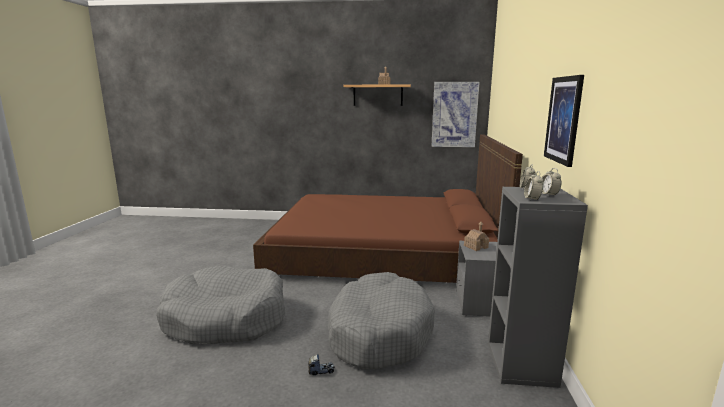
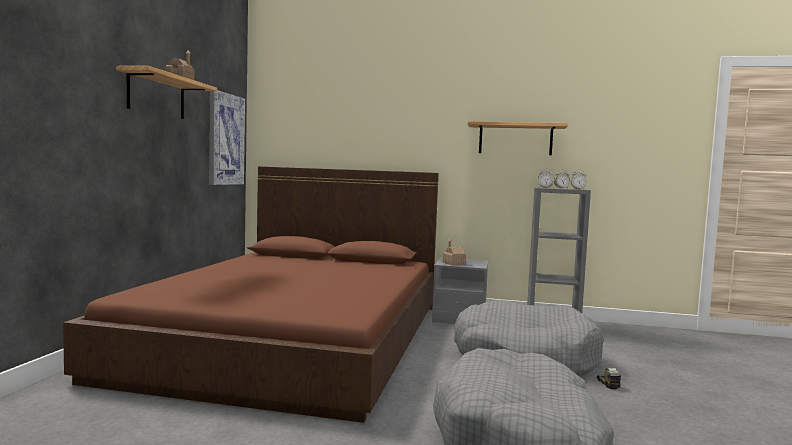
camera: 85 degrees left, 10 degrees down
picture [544,75,584,167] -> shelf [468,121,568,155]

